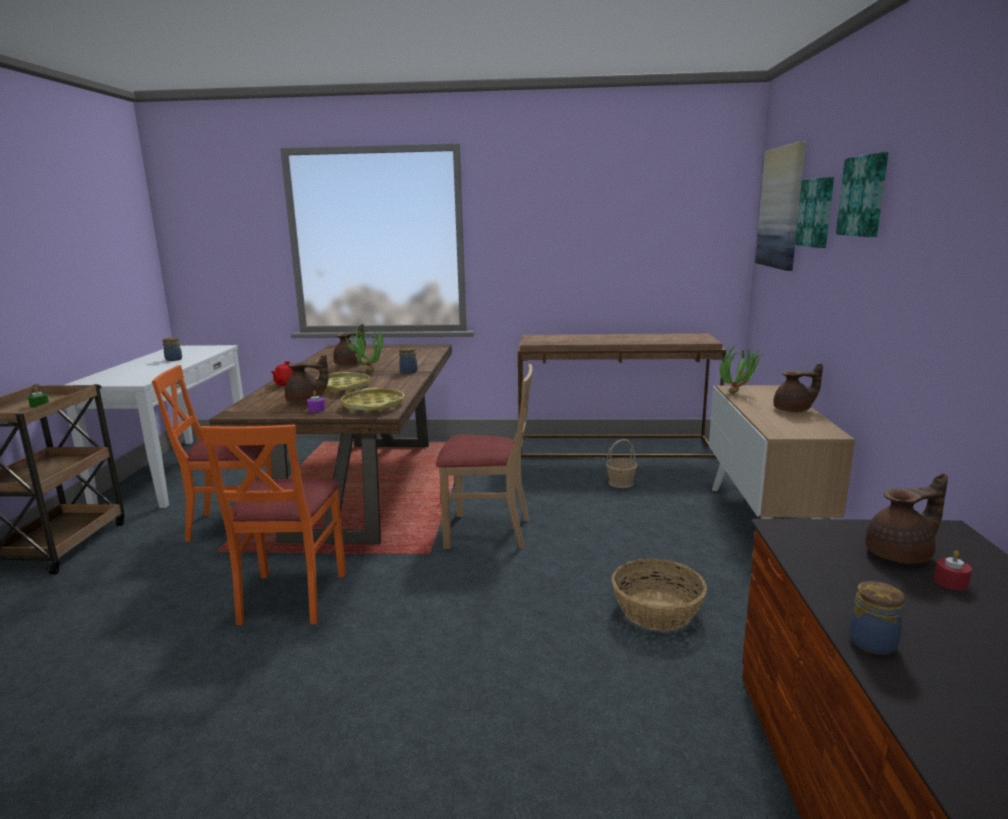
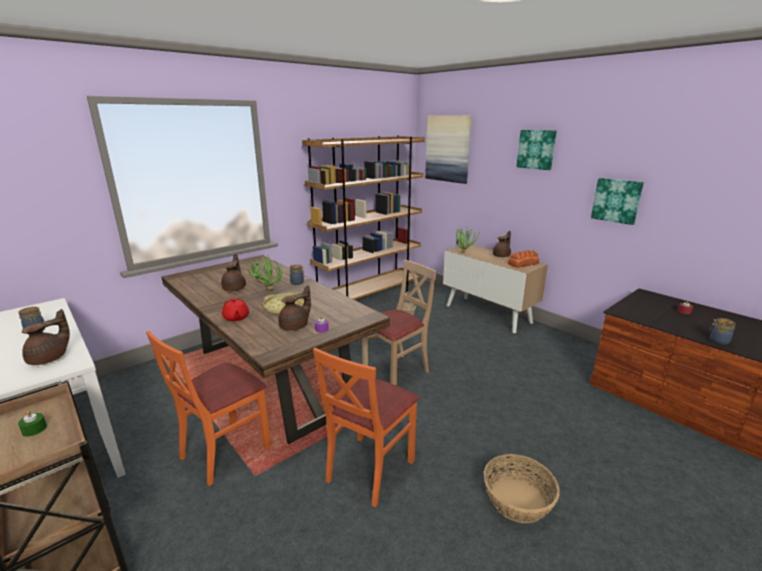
camera: 45 degrees left, 5 degrees up
orange chair [200,424,346,625] -> orange chair turned 75 degrees clockwise [313,348,419,507]
yellow tray [341,388,405,412] -> none
brown console table [518,333,726,459] -> brown bookcase [302,135,425,300]
basket [612,558,707,631] -> basket moved to [484,454,560,523]
picture [795,177,834,248] -> picture moved to [591,178,644,225]
brown teapot [865,473,948,563] -> brown teapot moved to [22,309,70,365]
none -> bread [508,250,539,268]

